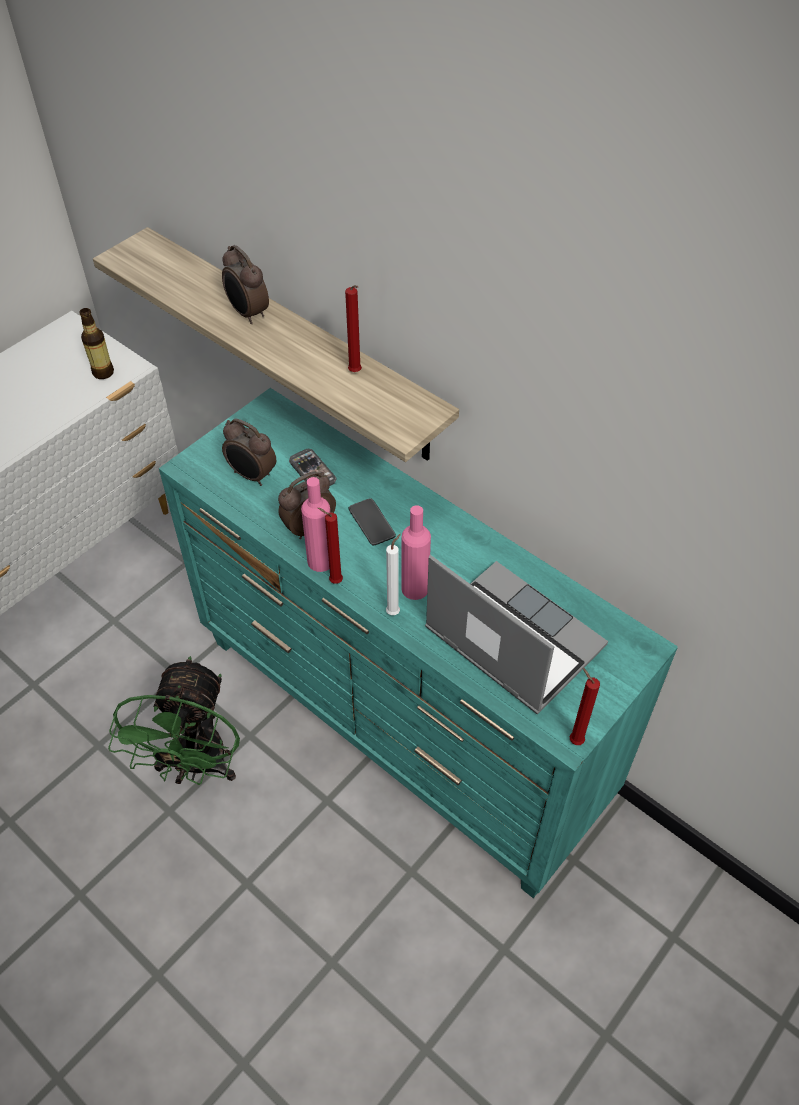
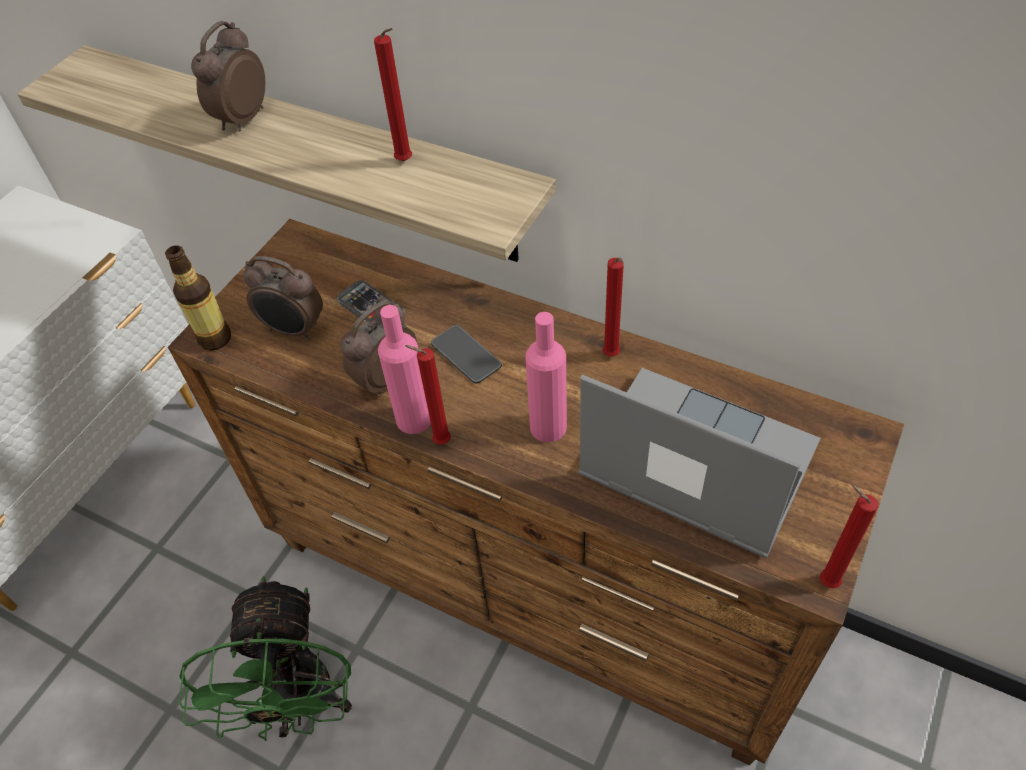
camera: 10 degrees left, 0 degrees up
bottle [79,308,114,379] -> bottle moved to [165,246,231,351]
turquoise dresser [159,388,678,898] -> brown dresser [168,219,904,765]
alarm clock [222,245,269,324] -> alarm clock turned 75 degrees clockwise [191,21,265,132]
white candle [386,534,401,615] -> none
none -> red candle [603,258,624,356]

